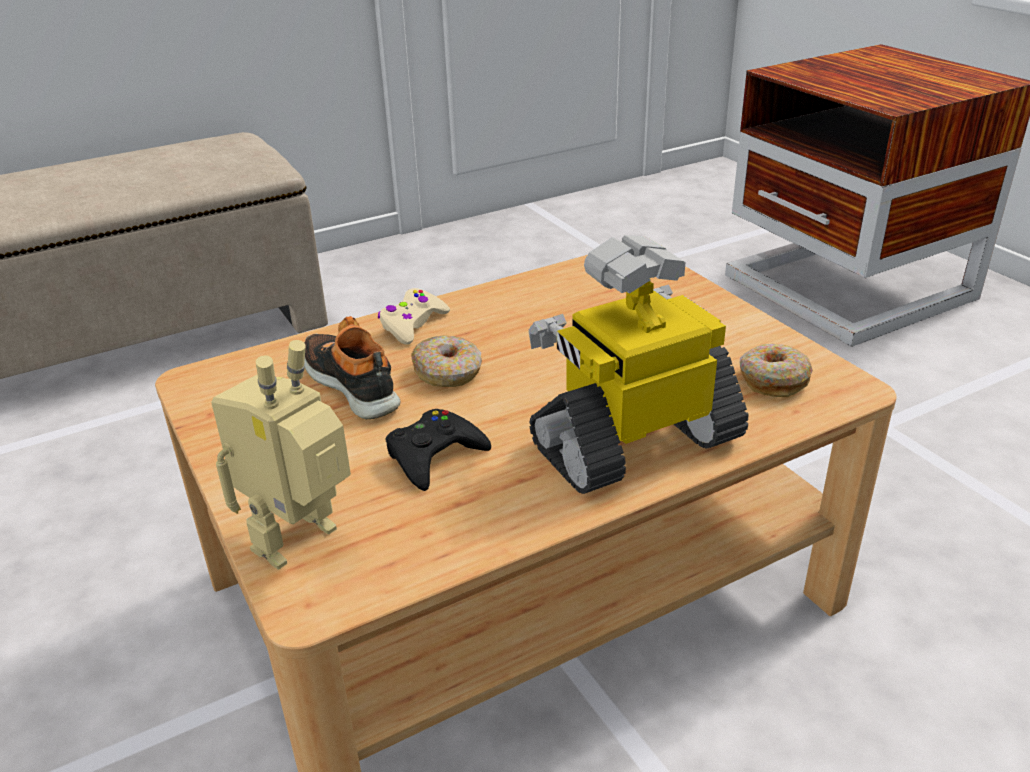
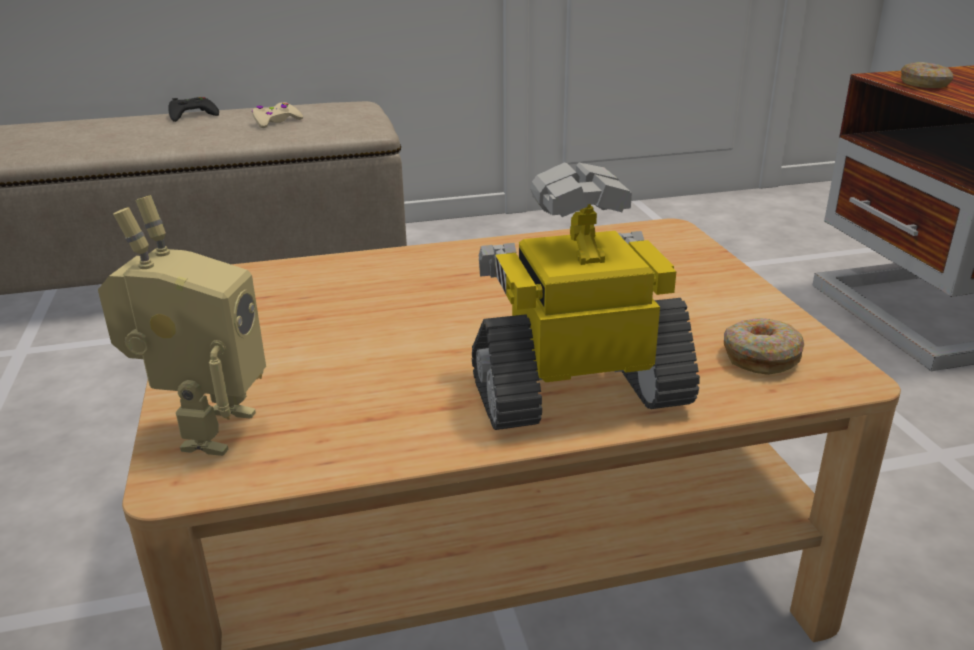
camera: 15 degrees right, 5 degrees down
toy robot [211,340,351,569] -> toy robot turned 135 degrees clockwise [98,195,266,456]
shoe [304,316,401,419] -> none
beige game controller [378,288,450,345] -> beige game controller moved to [252,102,303,128]
black game controller [386,409,491,491] -> black game controller moved to [168,97,219,122]
donut [411,336,482,387] -> donut moved to [901,62,953,88]

